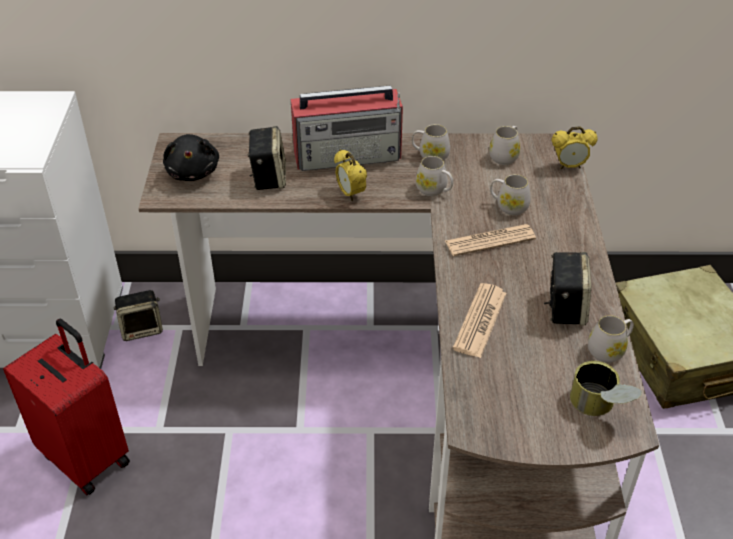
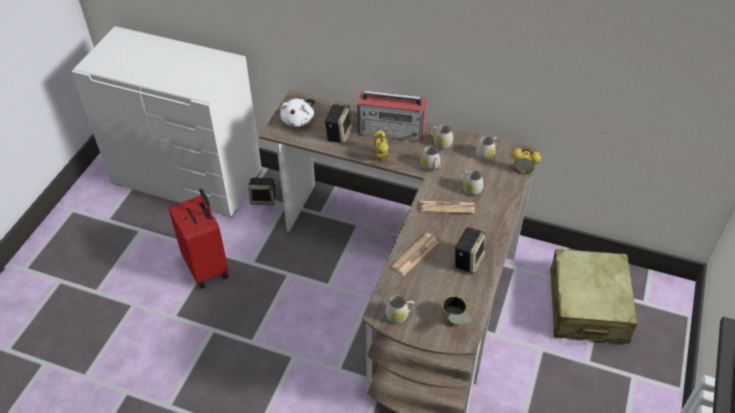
camera: 20 degrees right, 5 degrees up
black plush toy [163,134,219,181] -> white plush toy [280,98,314,127]
white mug [588,315,634,363] -> white mug moved to [385,295,415,323]

